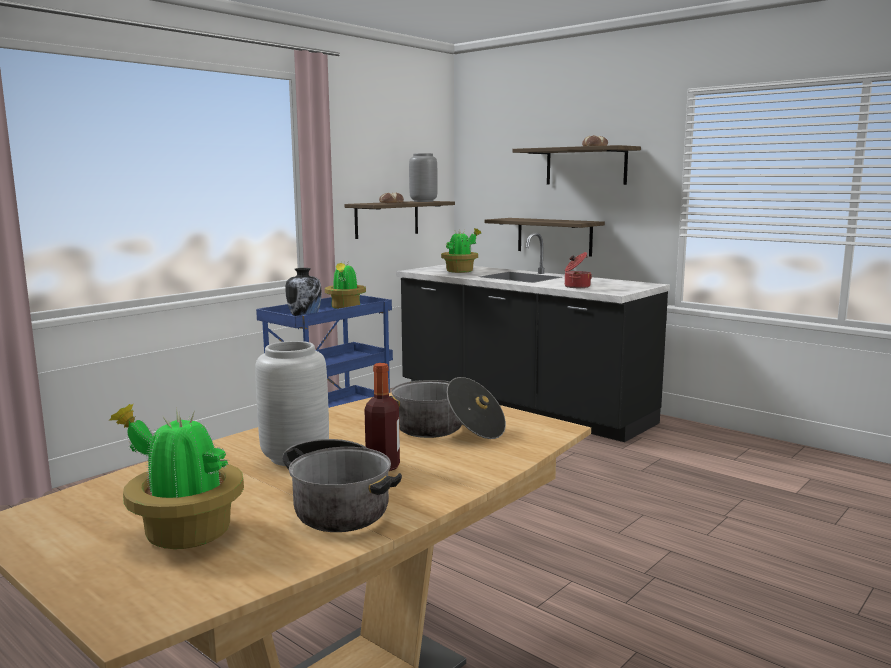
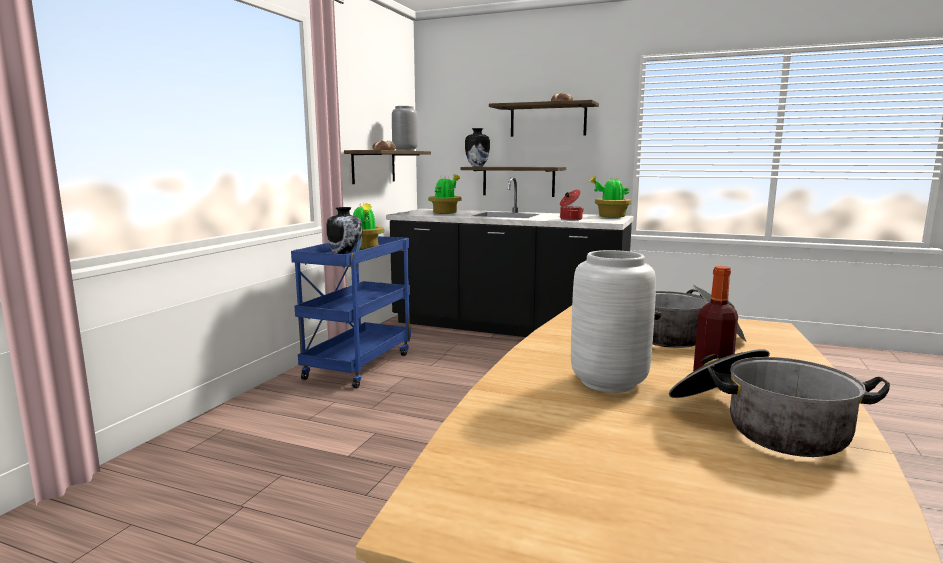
camera: 20 degrees left, 0 degrees up
potted plant [110,404,244,549] -> potted plant moved to [589,176,631,218]
none -> vase [465,128,490,167]

